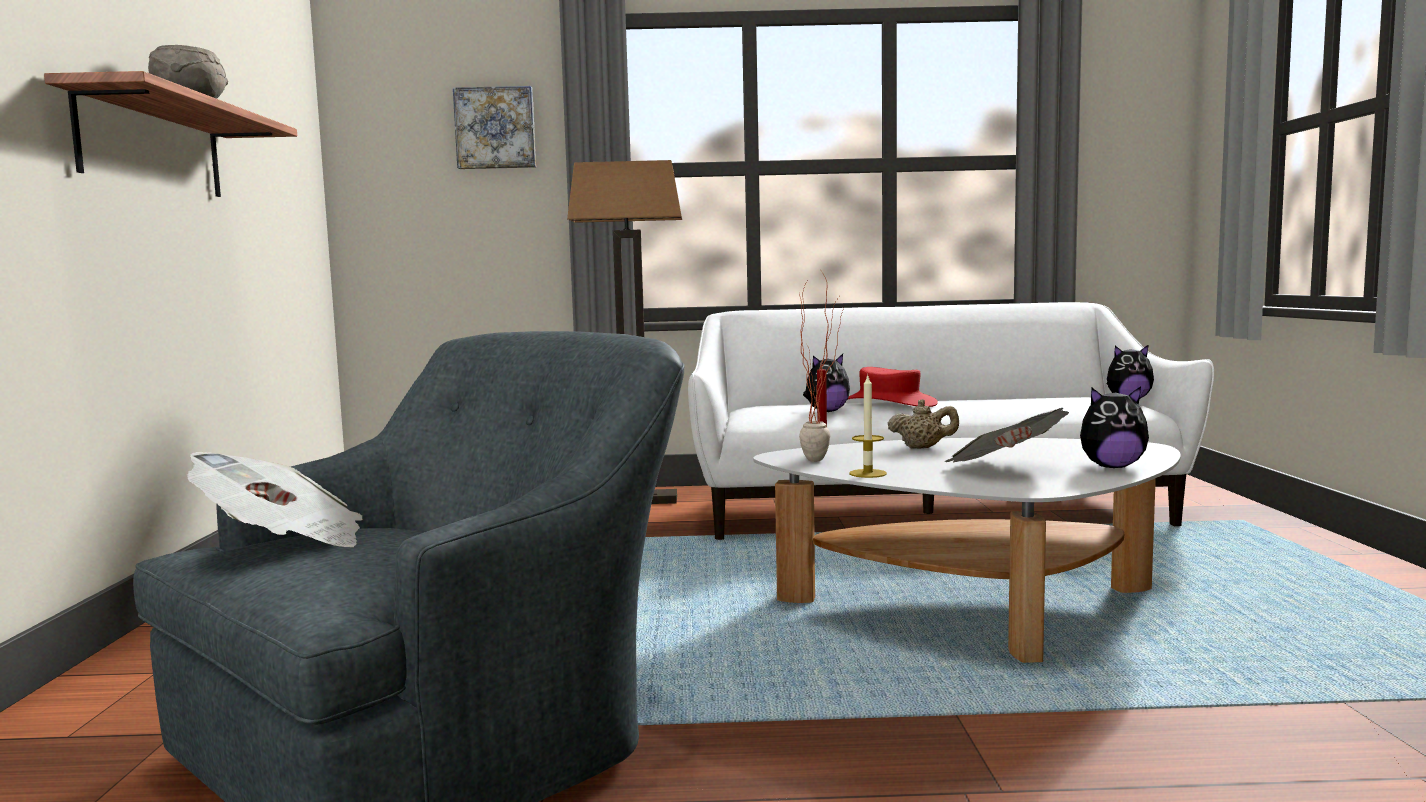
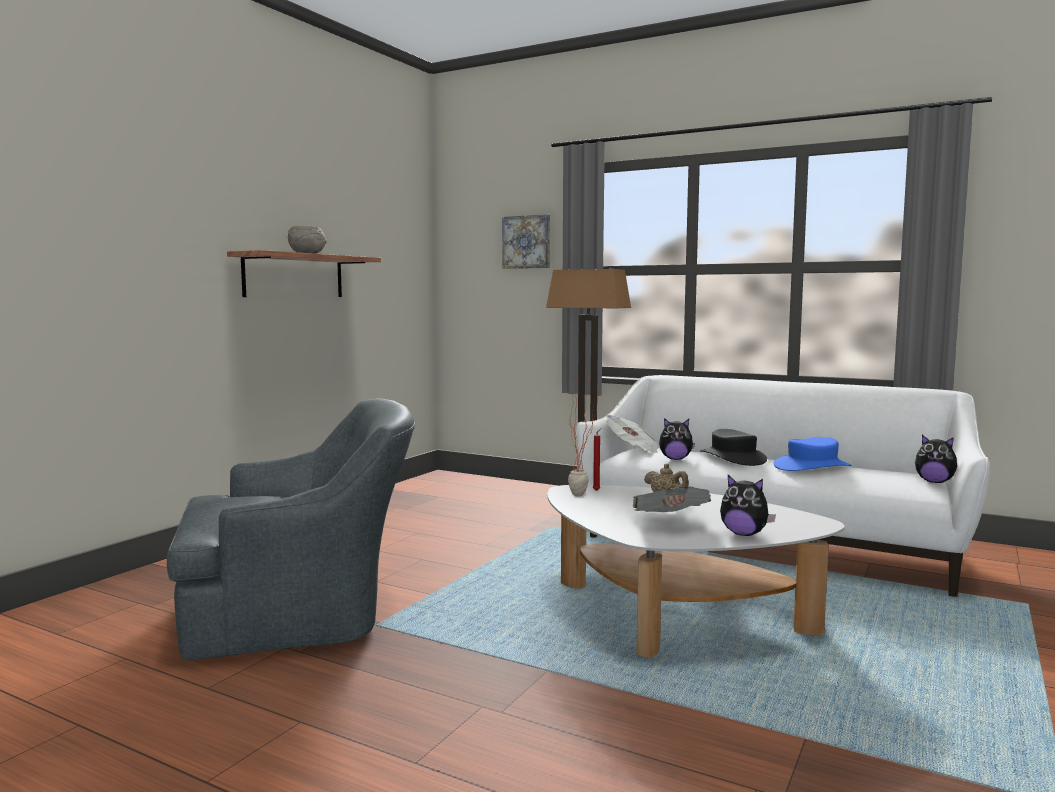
camera: 30 degrees right, 0 degrees up
newspaper [186,452,363,547] -> newspaper moved to [606,414,660,453]
red hat [847,367,938,407] -> black hat [700,429,767,466]
candle [849,374,887,478] -> none
none -> blue hat [774,437,851,471]

